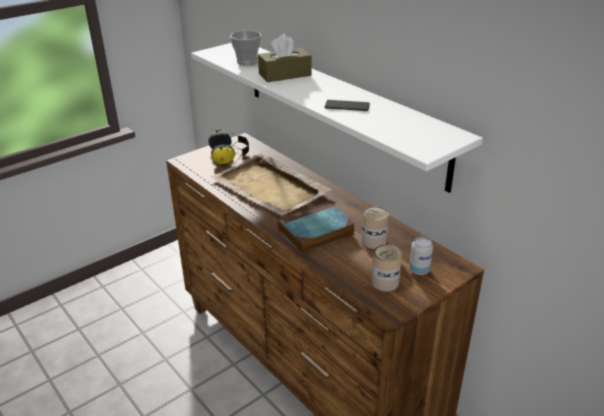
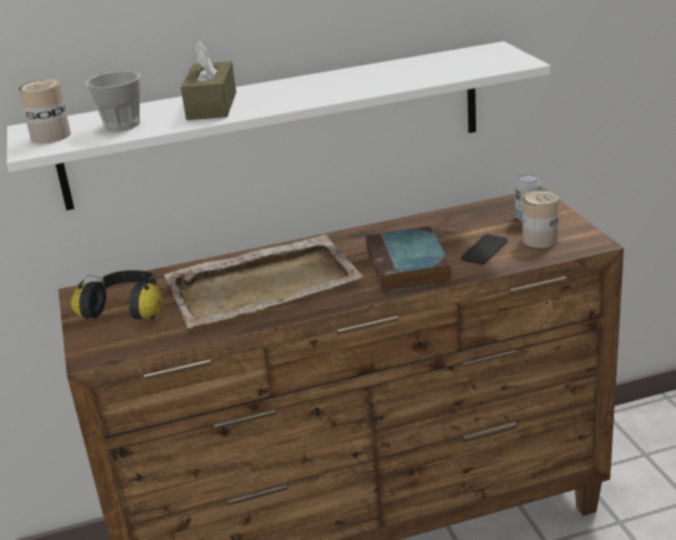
camera: 65 degrees left, 5 degrees down
phone [325,100,370,111] -> phone moved to [461,234,508,264]
can [361,207,389,249] -> can moved to [18,80,71,143]

